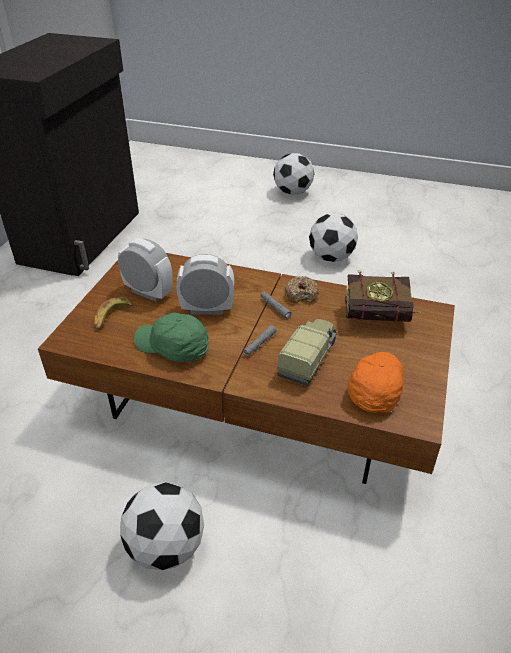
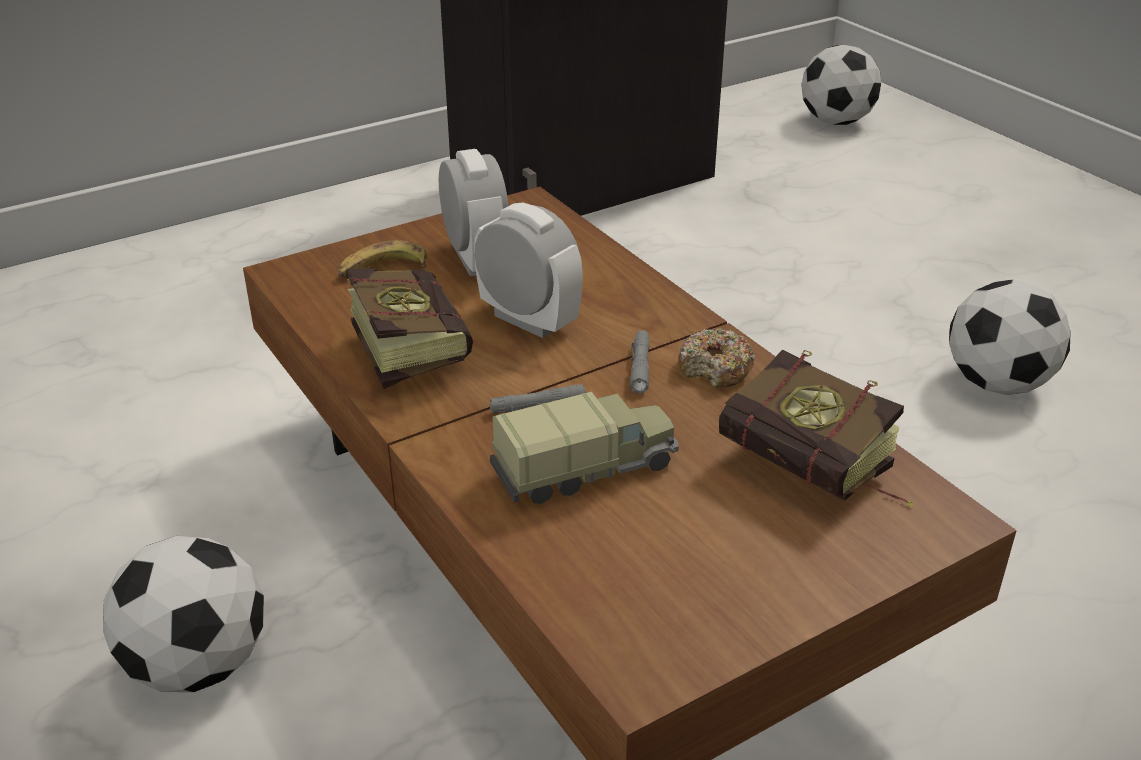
camera: 40 degrees right, 5 degrees down
green cap [134,312,209,362] -> book [346,269,473,389]
football [273,153,314,195] -> football moved to [801,45,881,125]
orange cap [347,352,404,413] -> none

